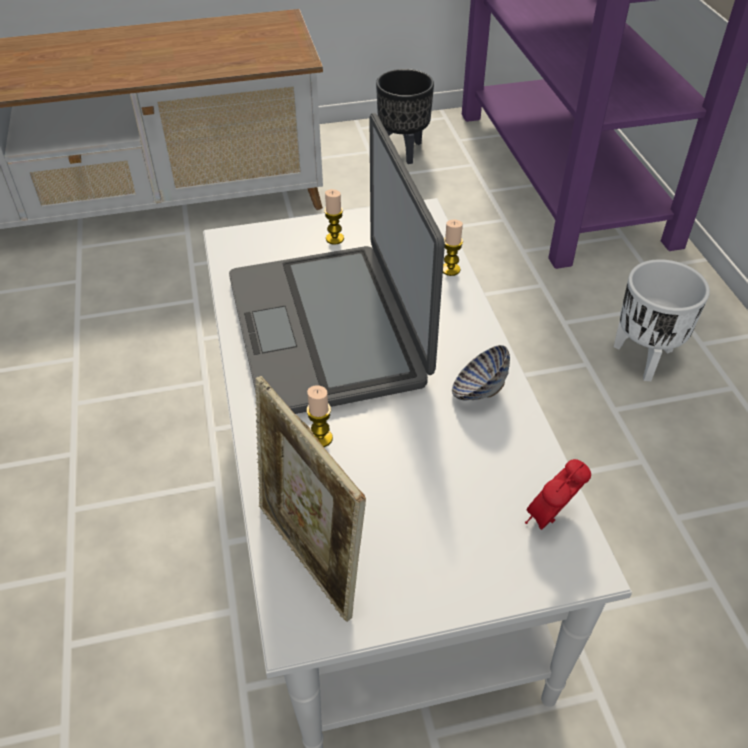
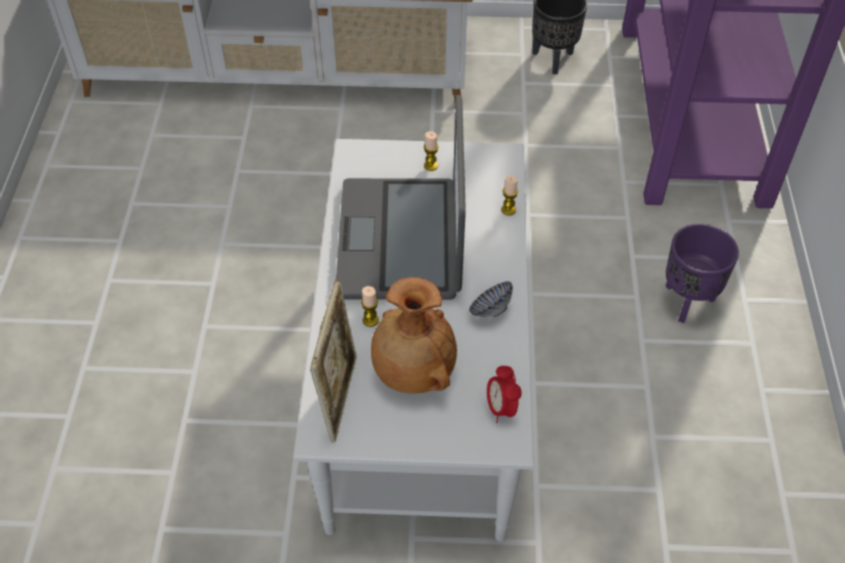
camera: 15 degrees right, 5 degrees up
picture frame [255,376,366,622] -> picture frame turned 150 degrees counterclockwise [310,280,357,443]
alarm clock [525,459,591,530] -> alarm clock turned 75 degrees counterclockwise [487,366,522,423]
white planter [614,259,710,381] -> purple planter [666,223,739,323]
none -> brown vase [371,277,457,393]

